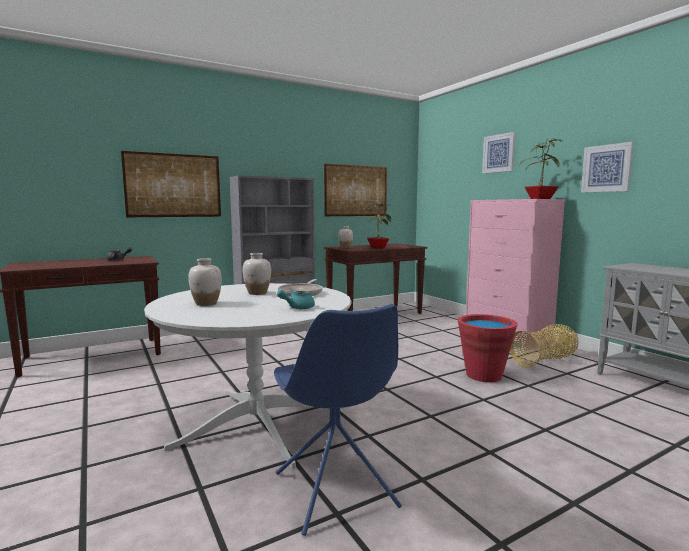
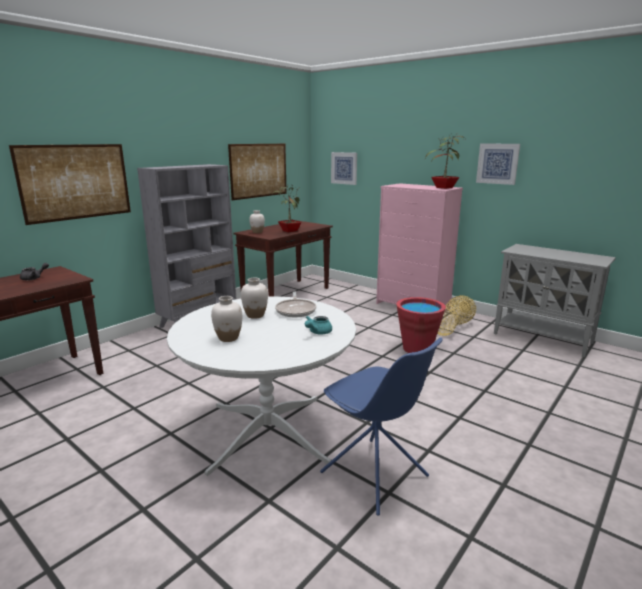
camera: 20 degrees left, 10 degrees up
picture [482,132,516,174] -> picture moved to [331,152,357,185]

